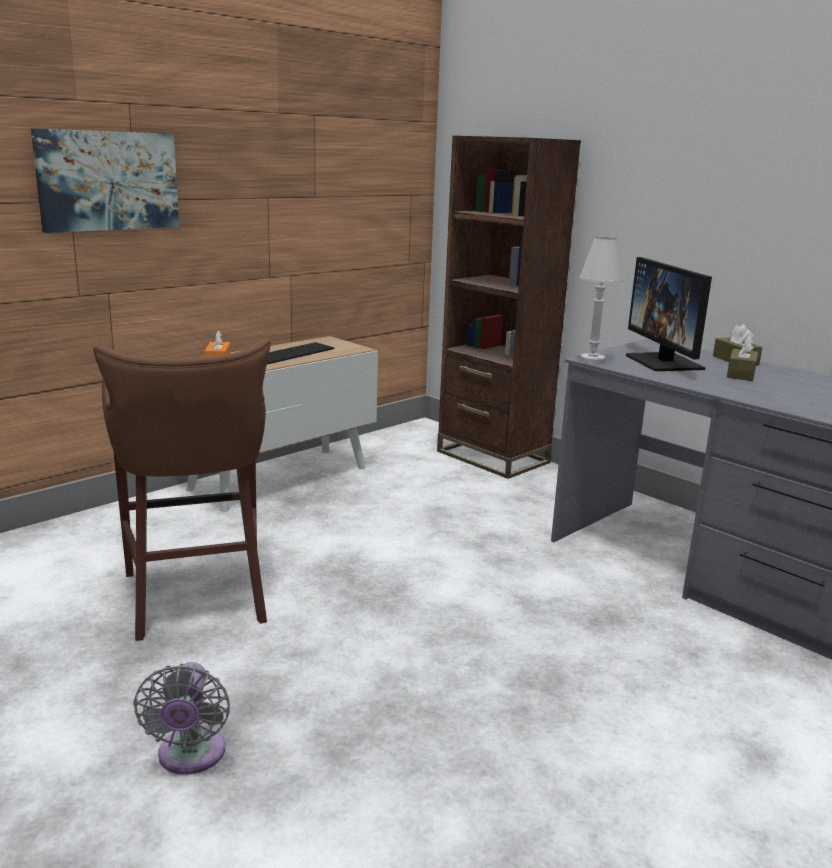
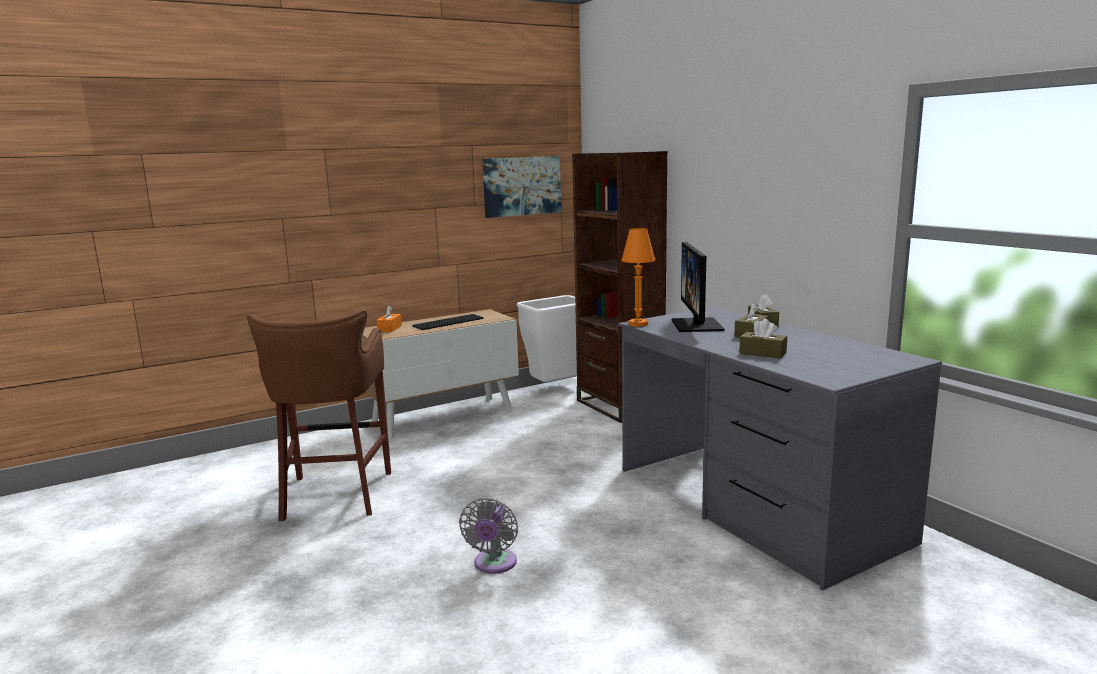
camera: 15 degrees right, 5 degrees down
picture [31,128,179,233] -> picture moved to [482,156,561,218]
grey fan [133,662,230,775] -> grey fan moved to [459,498,518,574]
white table lamp [579,237,624,364] -> orange table lamp [621,228,656,327]
none -> white trash can [517,295,577,382]
none -> brown tissue box [739,319,787,359]

